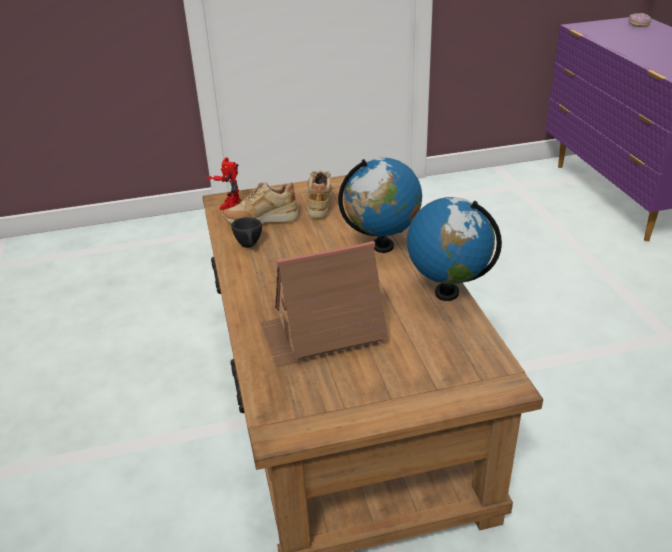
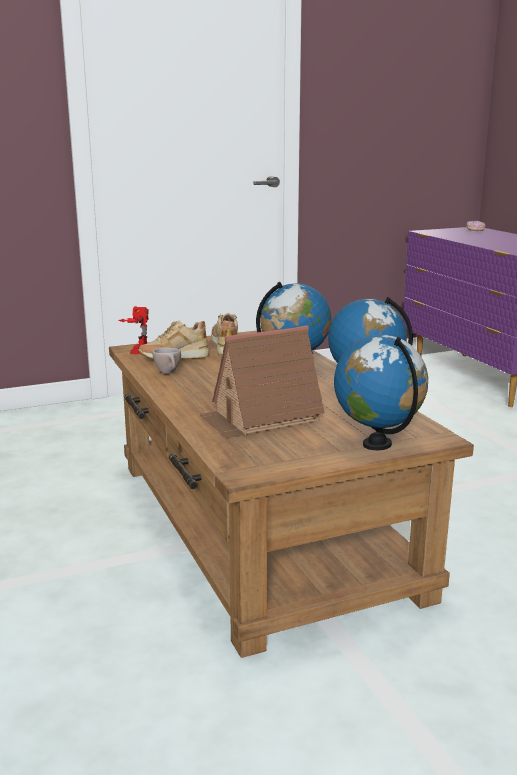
camera: 10 degrees left, 15 degrees down
black cup [231,217,262,248] -> beige cup [152,347,181,374]
none -> globe [334,335,428,450]

